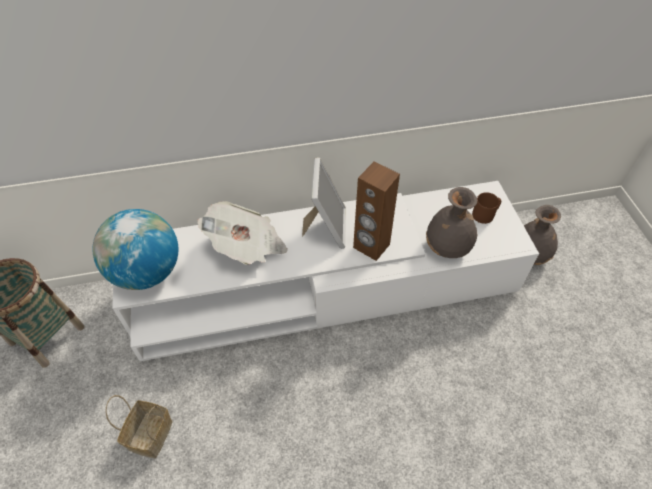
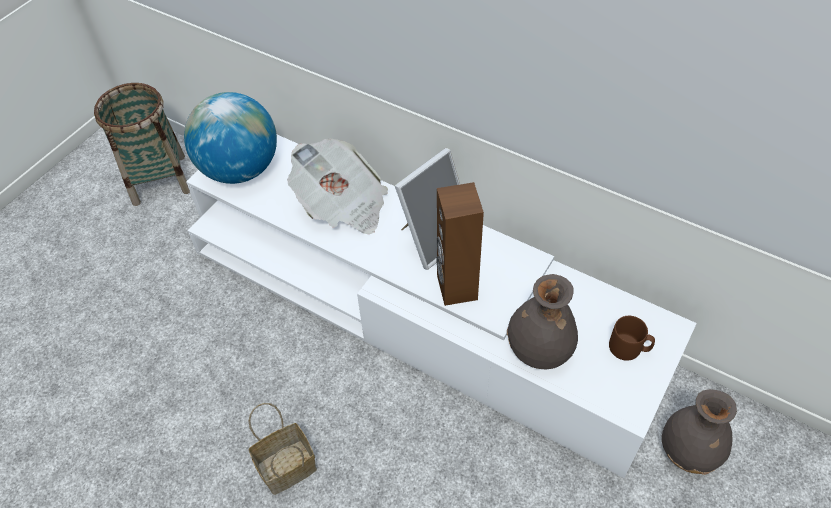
camera: 45 degrees right, 0 degrees up
basket [105,395,173,458] -> basket moved to [248,403,317,495]

